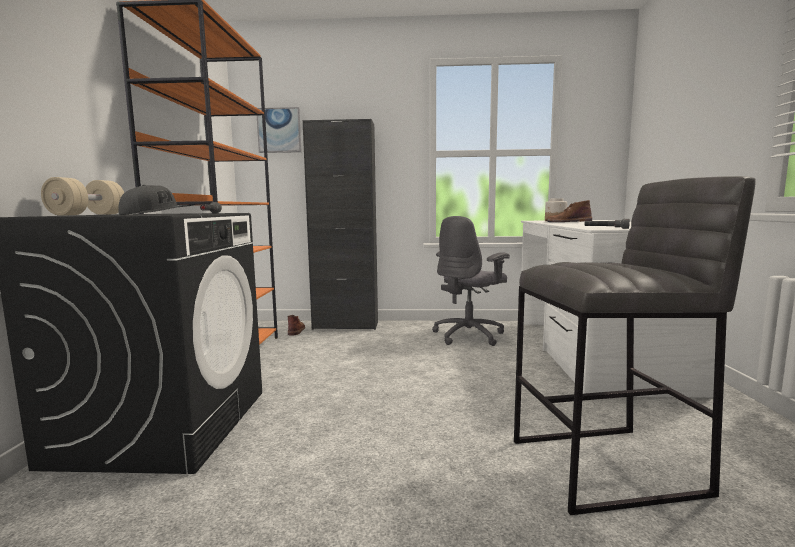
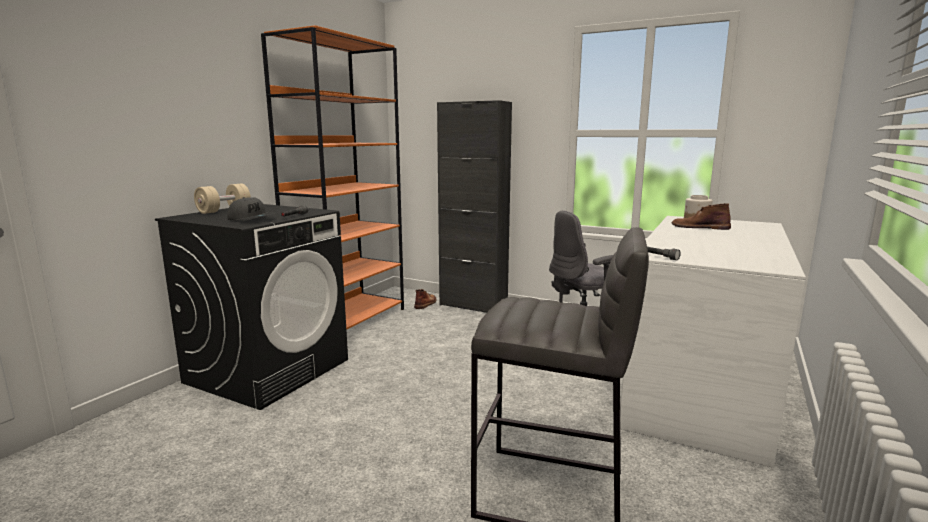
camera: 25 degrees right, 5 degrees up
picture [257,107,301,153] -> none

